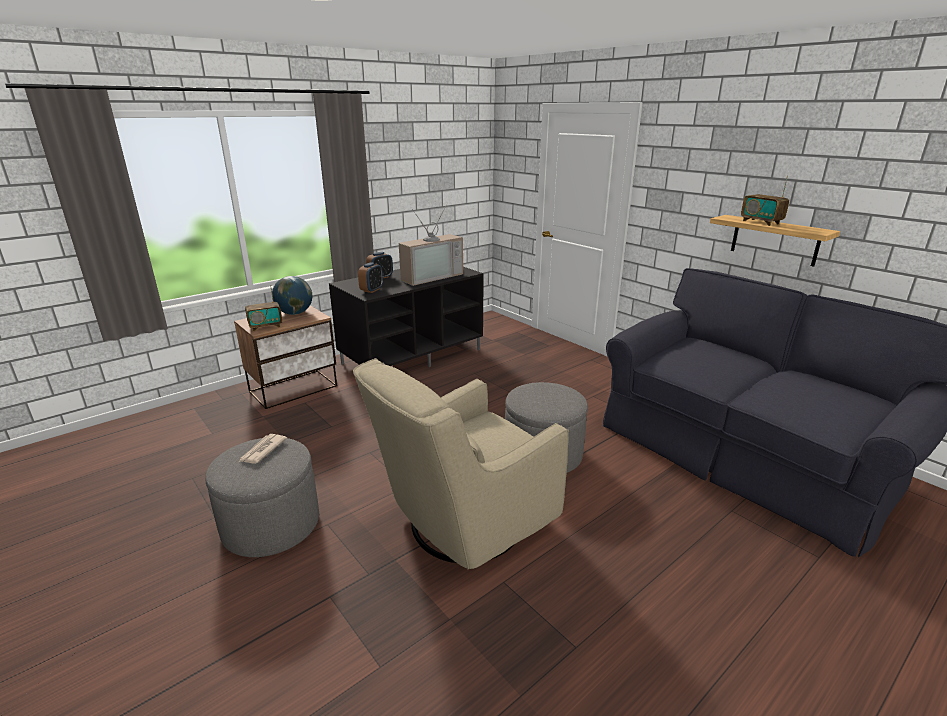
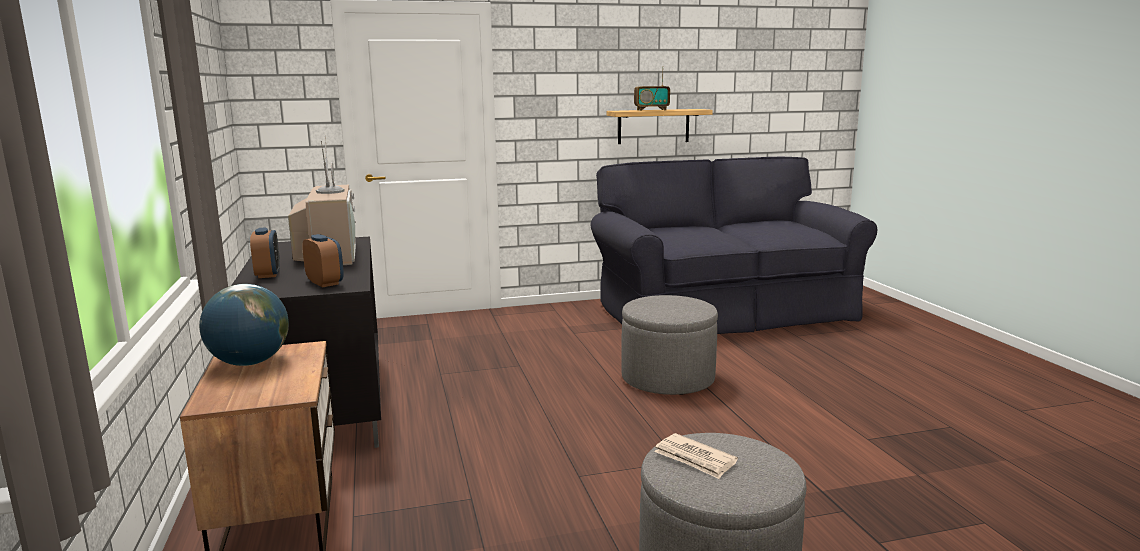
camera: 65 degrees left, 10 degrees down
radio [245,285,282,331] -> none
beige armchair [353,358,569,569] -> none

